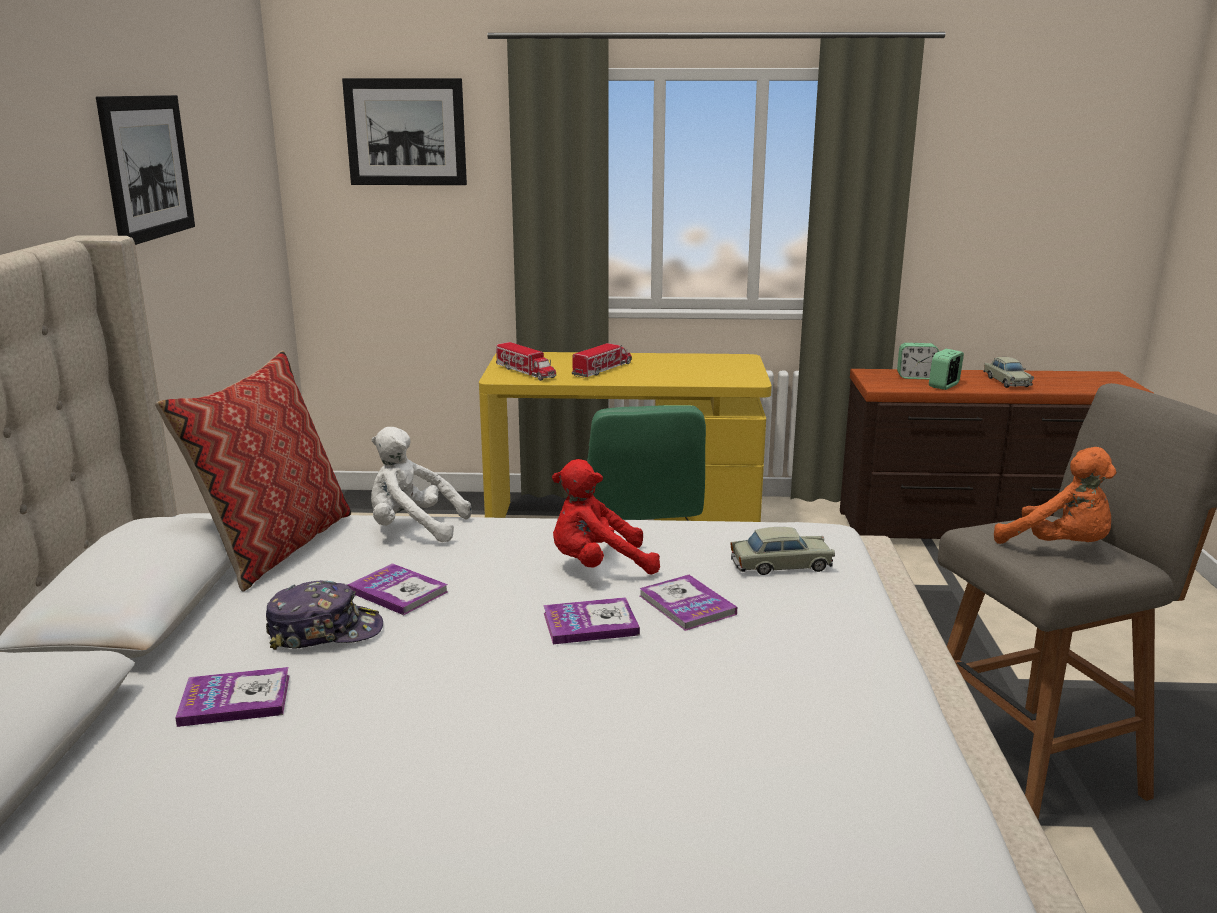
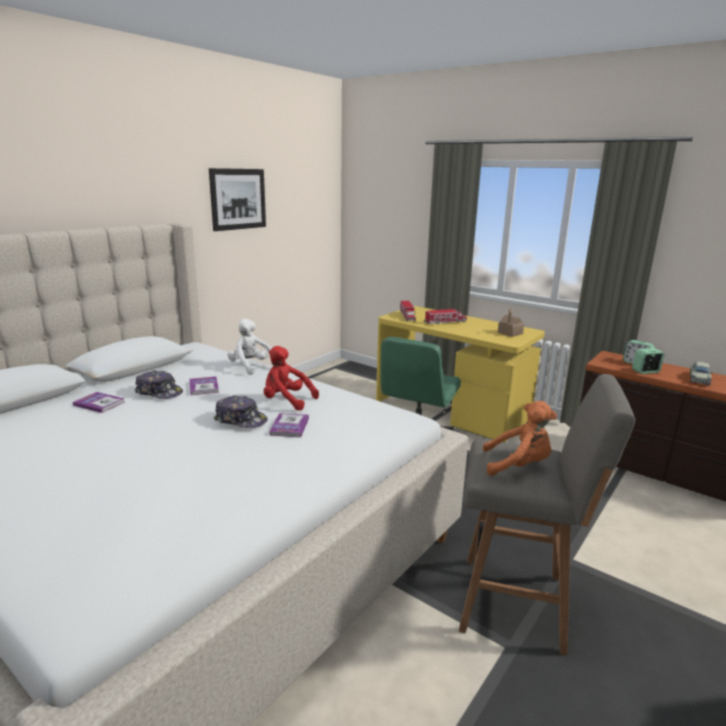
camera: 35 degrees right, 0 degrees up
pillow [155,350,351,592] -> none
picture [342,78,467,185] -> none
book [543,597,640,644] -> cap [214,395,268,428]
beige toy car [731,527,835,575] -> none
orange plush toy [994,447,1116,544] -> orange plush toy turned 75 degrees counterclockwise [483,401,557,476]
none -> toy house [498,309,524,337]

